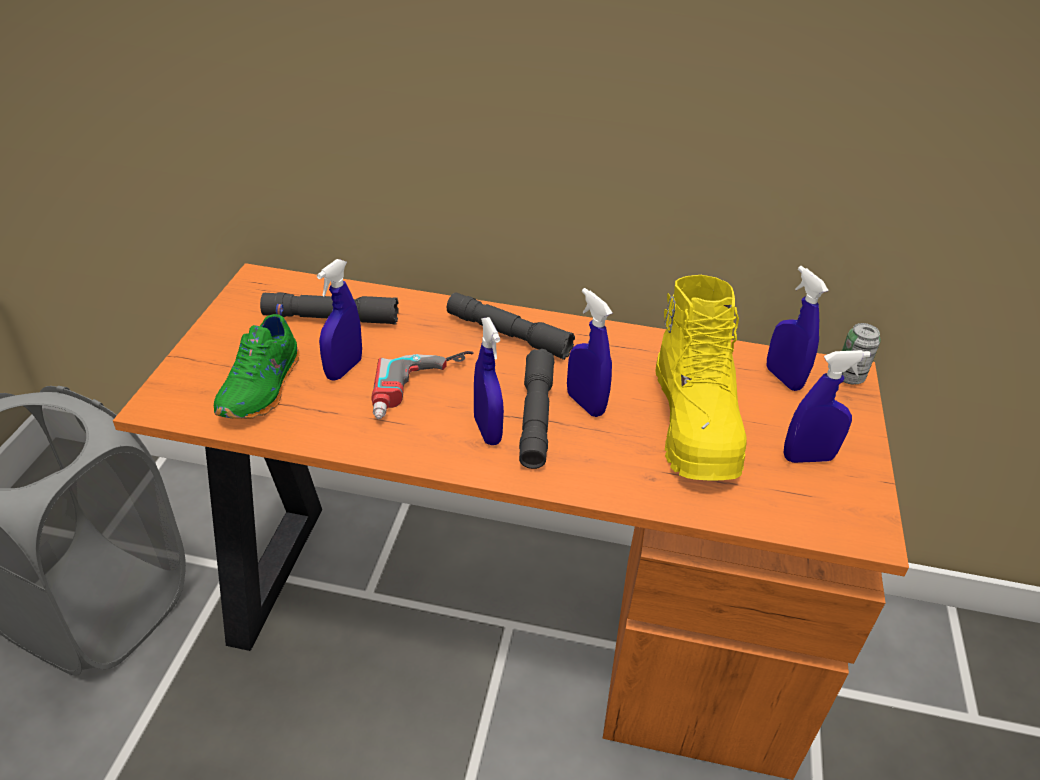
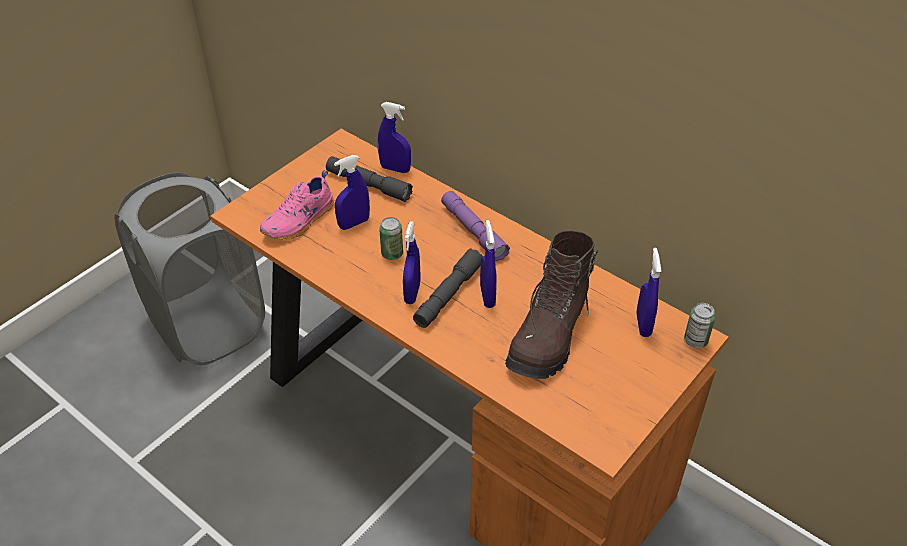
camera: 30 degrees right, 5 degrees up
green shoe [214,304,299,419] -> pink shoe [260,170,334,240]
power drill [372,351,474,419] -> can [379,217,403,260]
grey flashlight [447,292,575,360] -> purple flashlight [441,191,510,261]
yellow boot [655,275,747,481] -> brown boot [505,230,598,379]
blue spray bottle [784,350,870,463] -> blue spray bottle moved to [378,102,411,173]

